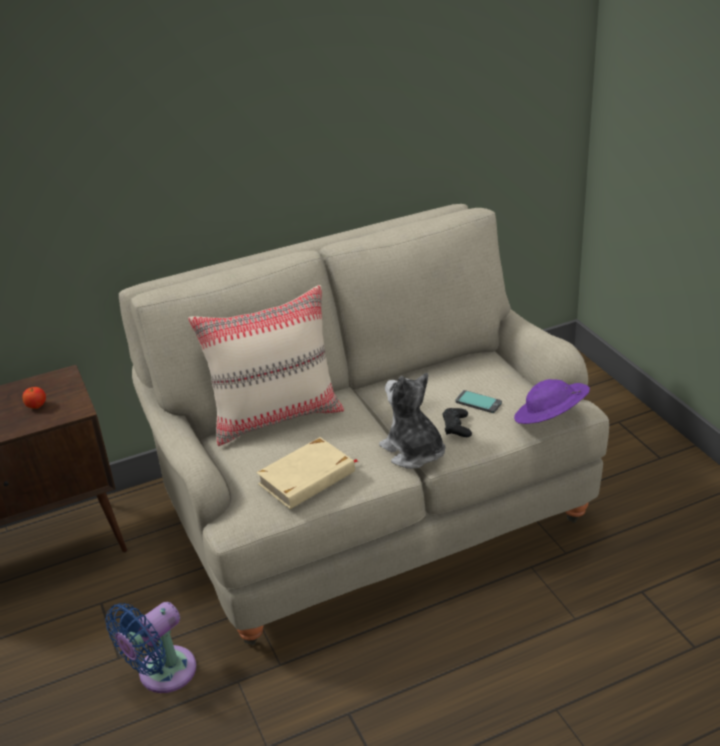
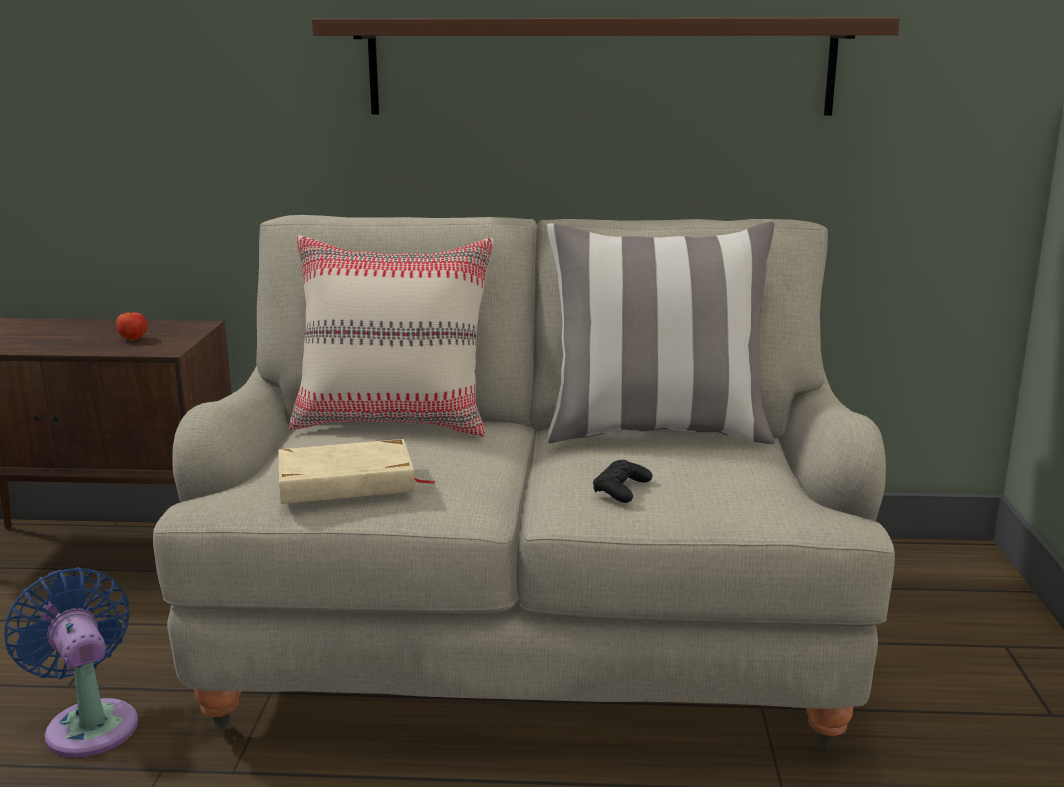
camera: 25 degrees right, 15 degrees down
blue fan [105,602,196,693] -> blue fan turned 75 degrees clockwise [4,567,138,758]
plush toy [379,373,445,469] -> none
phone [455,390,502,413] -> none
purple hat [514,379,590,424] -> none
none -> brown shelf [312,17,900,116]
none -> pillow [547,221,775,444]

